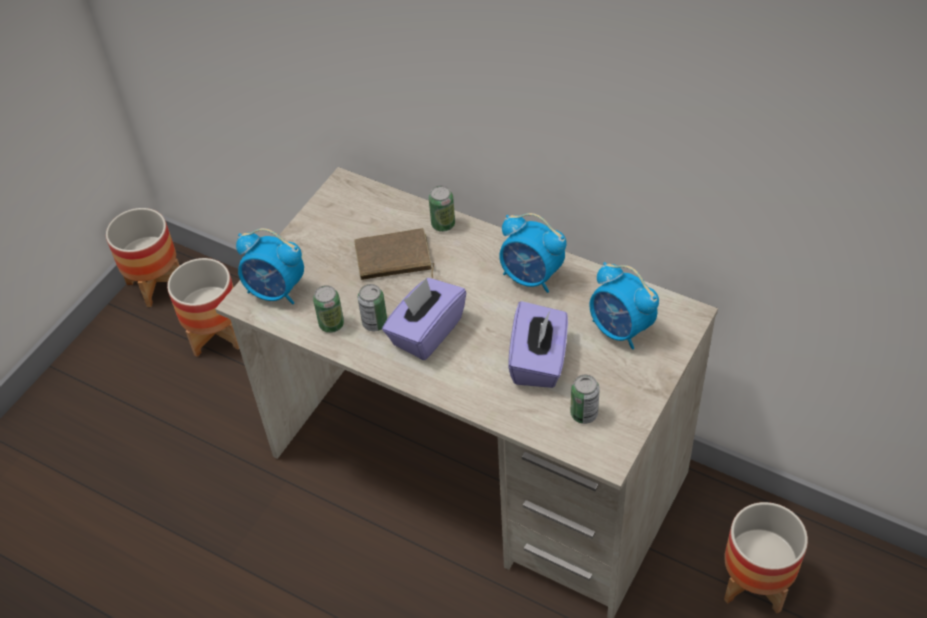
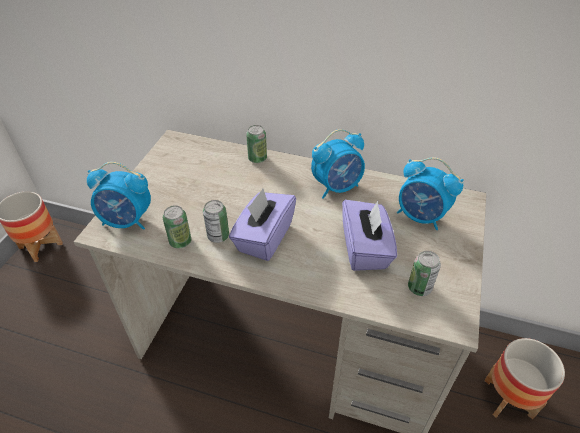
camera: 15 degrees left, 5 degrees down
planter [167,258,239,357] -> none
brown book [354,228,434,280] -> none
alarm clock [499,213,567,293] -> alarm clock turned 45 degrees counterclockwise [311,129,365,199]

